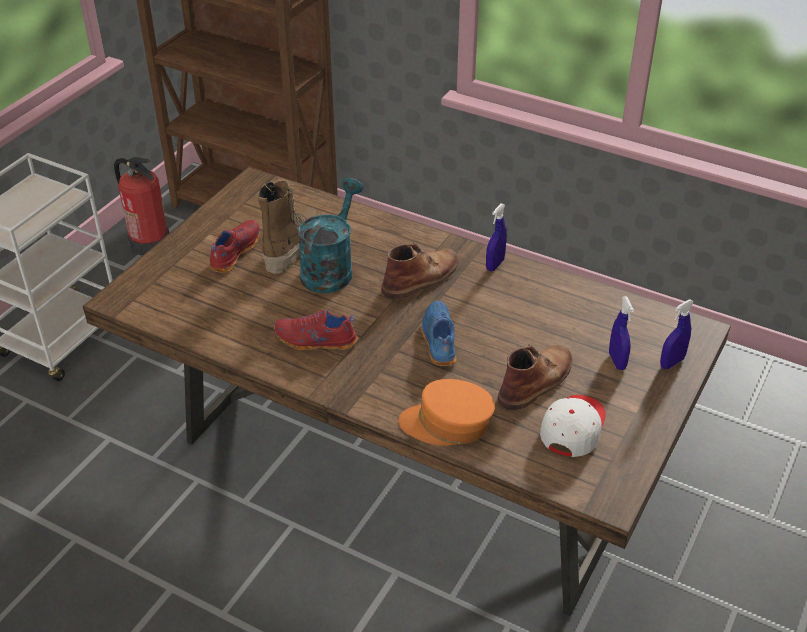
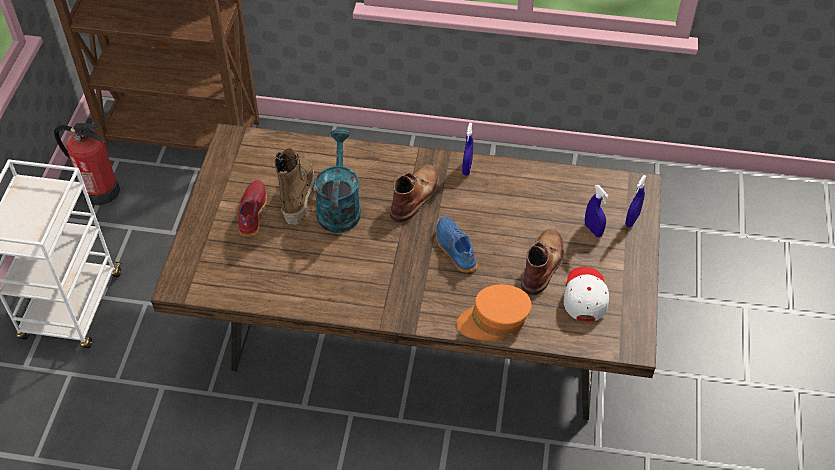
camera: 20 degrees left, 10 degrees up
red shoe [274,310,358,350] -> none

